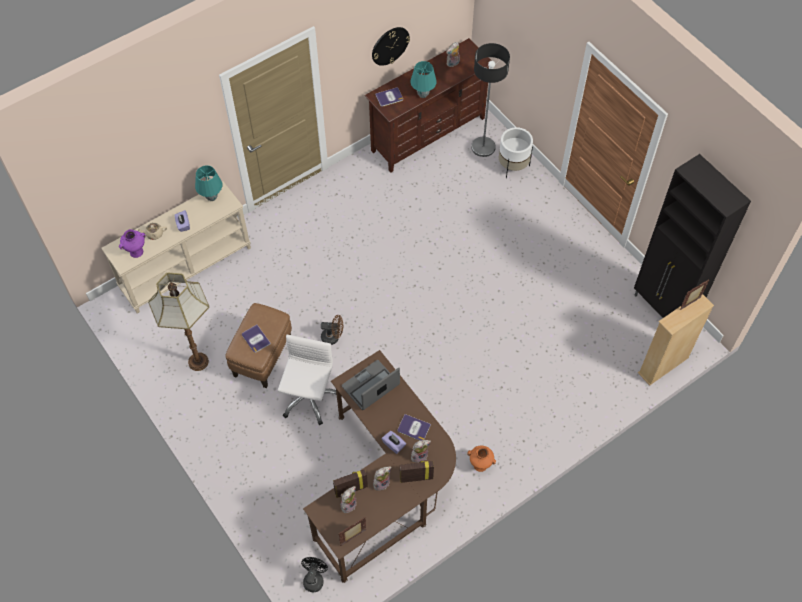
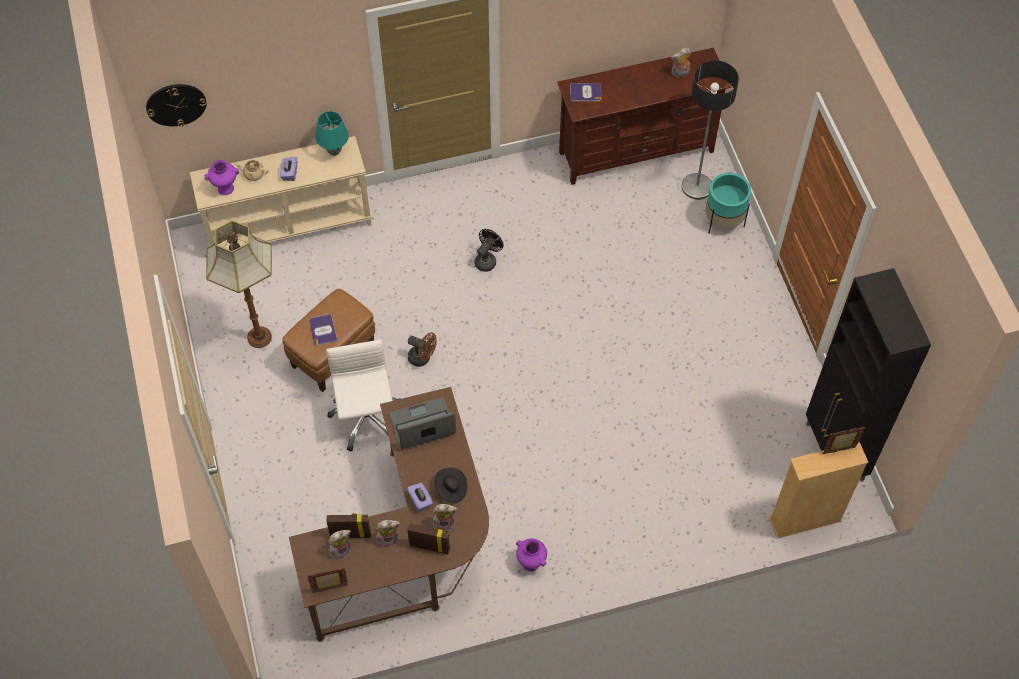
camera: 20 degrees right, 0 degrees up
white office chair [278,335,342,425] -> white office chair turned 45 degrees counterclockwise [326,339,401,452]
black fan [301,557,328,592] -> black fan moved to [474,229,504,272]
wall clock [372,27,410,66] -> wall clock moved to [146,84,206,127]
book [398,414,431,441] -> black hat [435,468,468,503]
turquoise table lamp [411,61,437,98] -> none
orange vase [467,445,496,472] -> purple vase [516,539,547,571]
white planter [499,127,533,178] -> turquoise planter [706,173,751,233]

